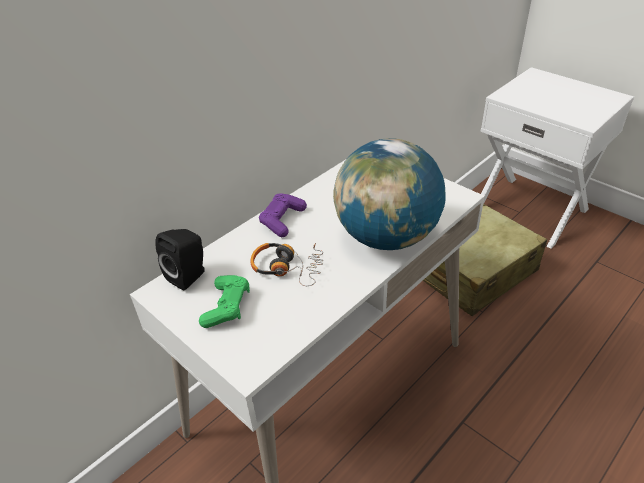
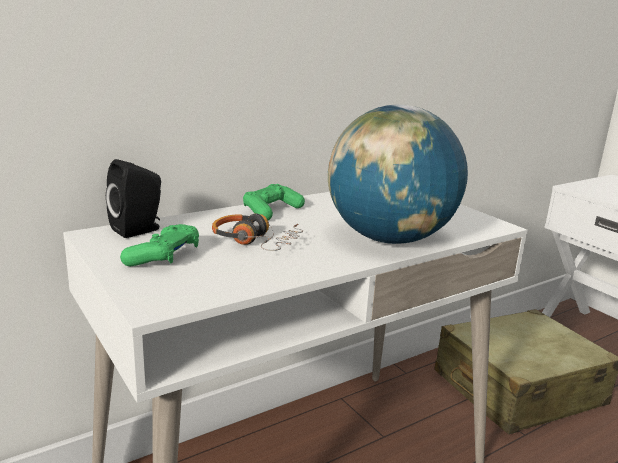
camera: 10 degrees right, 20 degrees down
purple game controller [259,193,307,237] -> green game controller [243,184,305,220]

